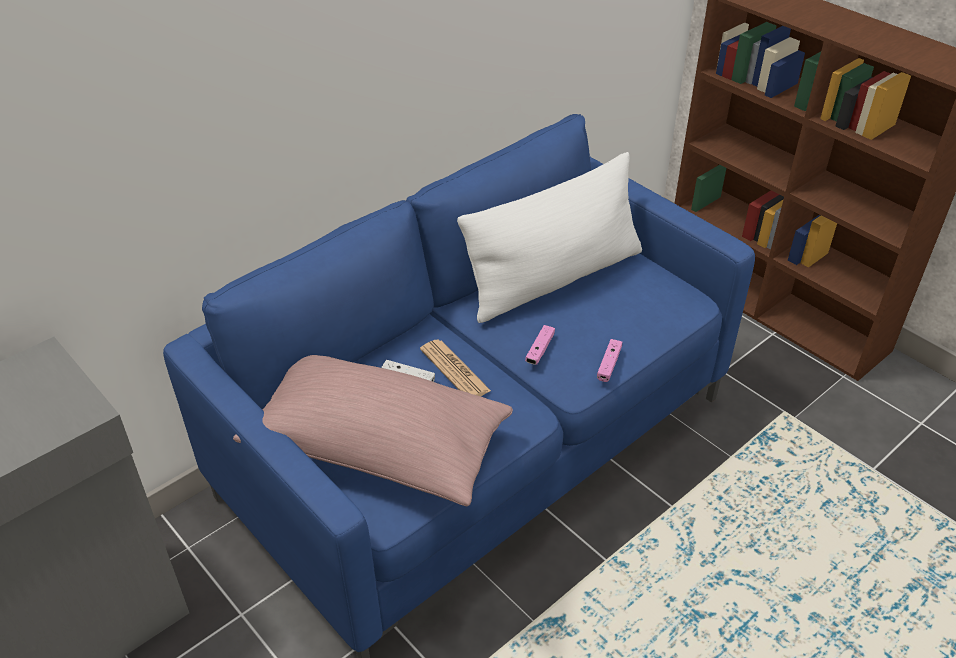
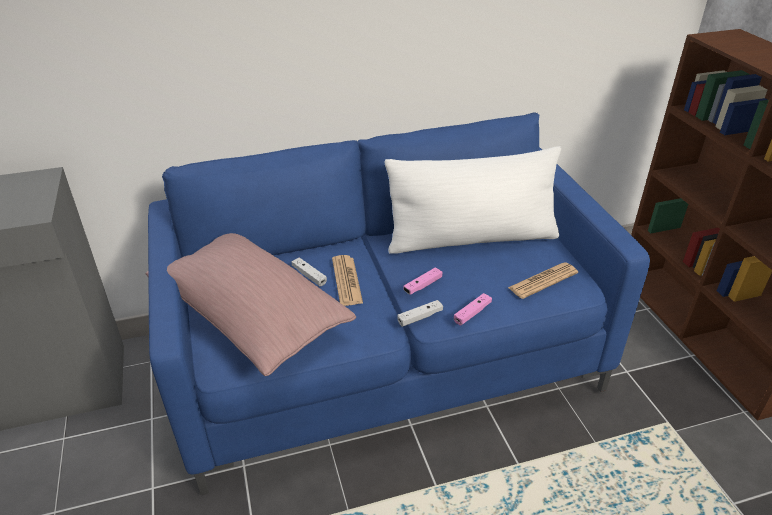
camera: 25 degrees right, 5 degrees down
none -> white game controller [397,300,443,327]
none -> newspaper [508,262,578,299]

